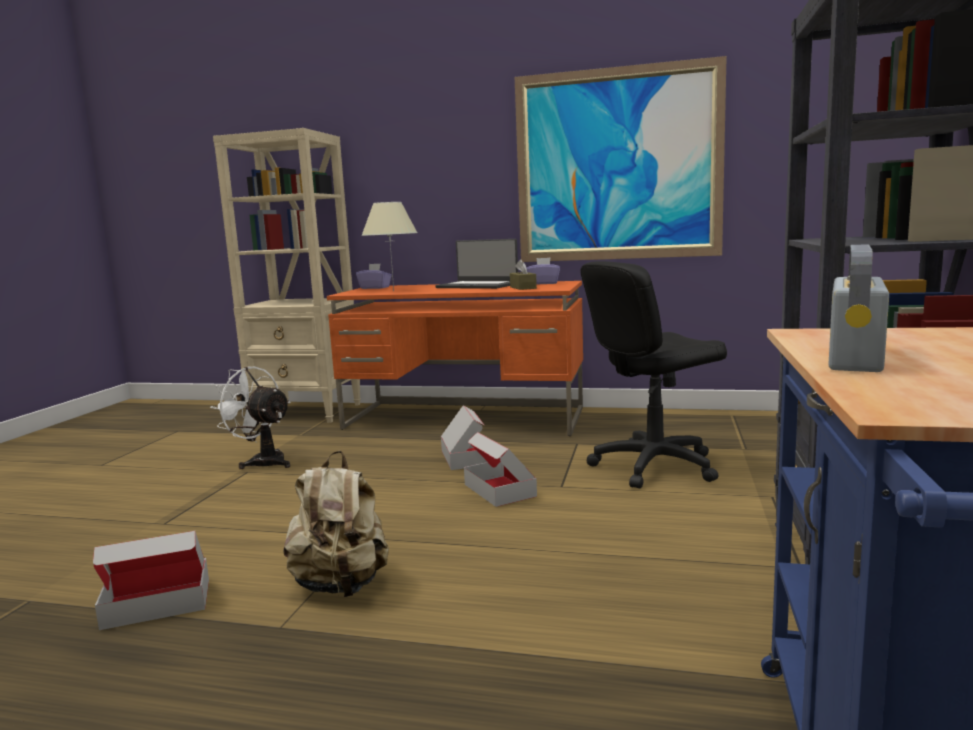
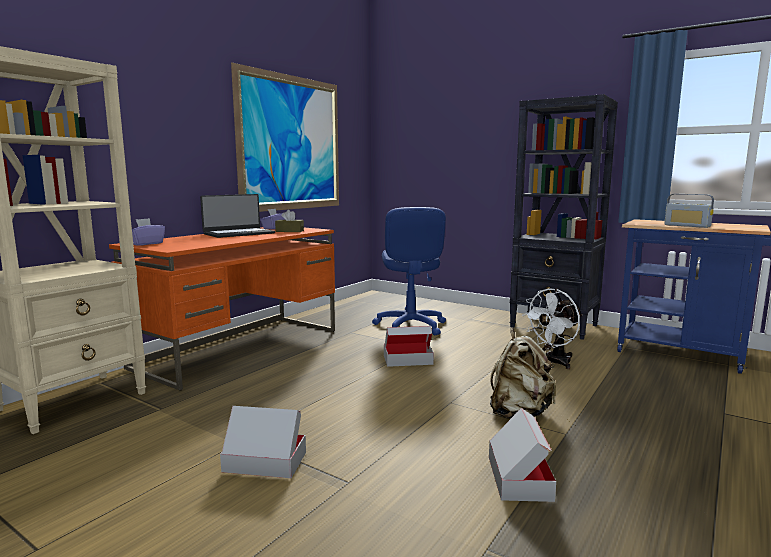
camera: 70 degrees left, 0 degrees up
white fan [210,366,291,469] -> white fan moved to [522,288,583,369]
beige table lamp [361,202,417,292] -> none
cardboard box [441,406,487,470] -> cardboard box moved to [220,406,306,478]
black office chair [580,261,727,488] -> blue office chair [372,207,446,335]

